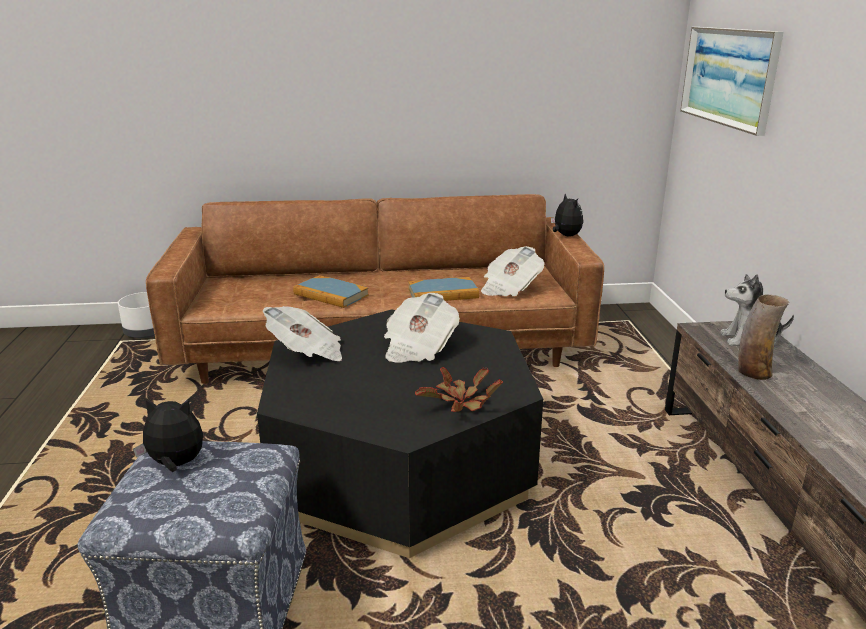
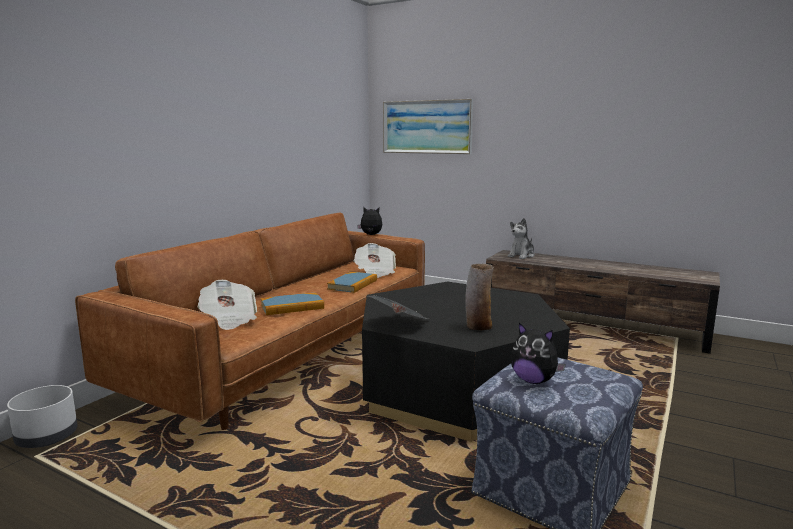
camera: 55 degrees left, 10 degrees down
plush toy [133,398,203,472] -> plush toy turned 90 degrees counterclockwise [510,323,566,384]
newspaper [384,293,460,363] -> newspaper moved to [197,280,257,330]
potted plant [415,367,503,412] -> none
vase [738,294,789,380] -> vase moved to [465,264,494,330]

